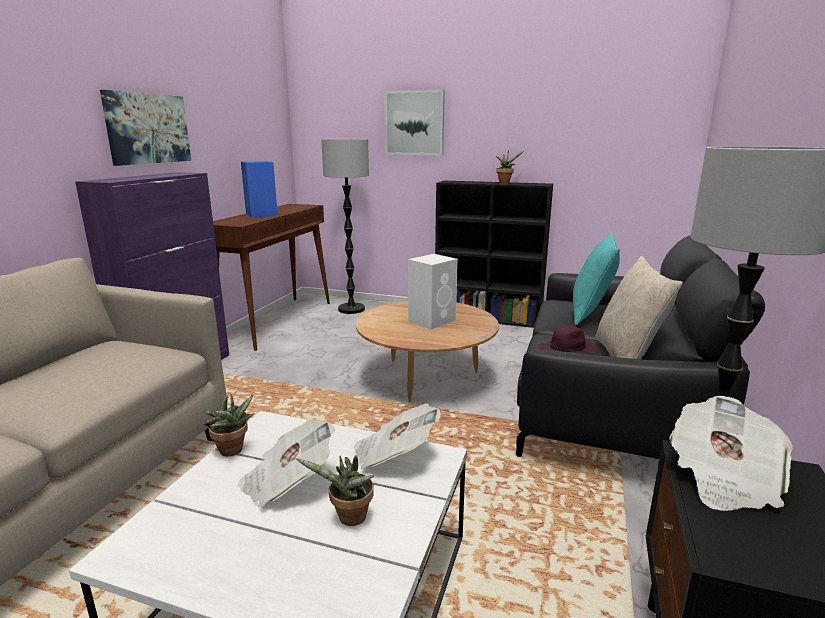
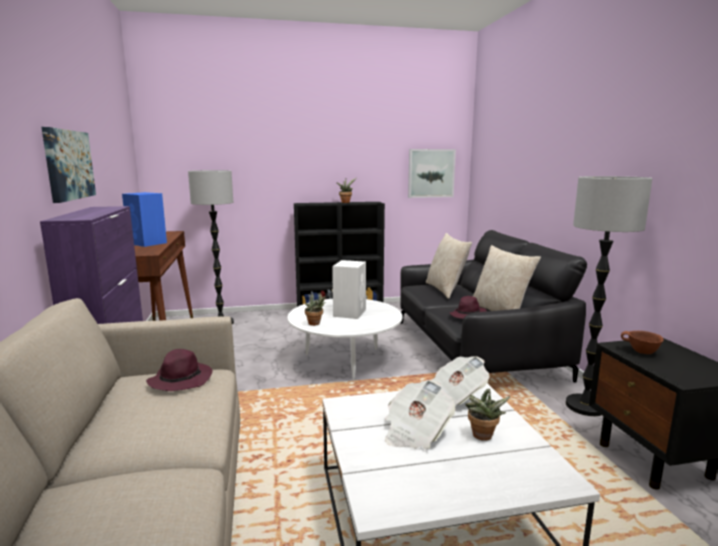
camera: 30 degrees left, 5 degrees down
potted plant [203,394,254,456] -> potted plant moved to [305,293,326,326]
brown coffee table [356,301,499,402] -> white coffee table [288,299,403,380]
picture [384,90,445,155] -> picture moved to [408,149,456,198]
turquoise pillow [573,233,620,326] -> beige pillow [426,233,472,299]
newspaper [669,396,793,511] -> brown bowl [621,331,664,354]
none -> purple hat [146,349,212,391]

